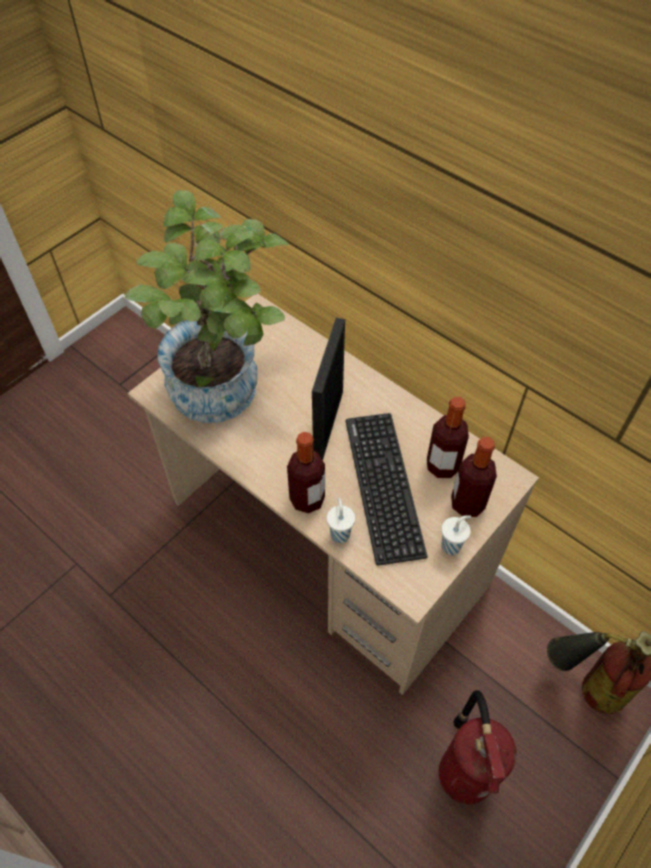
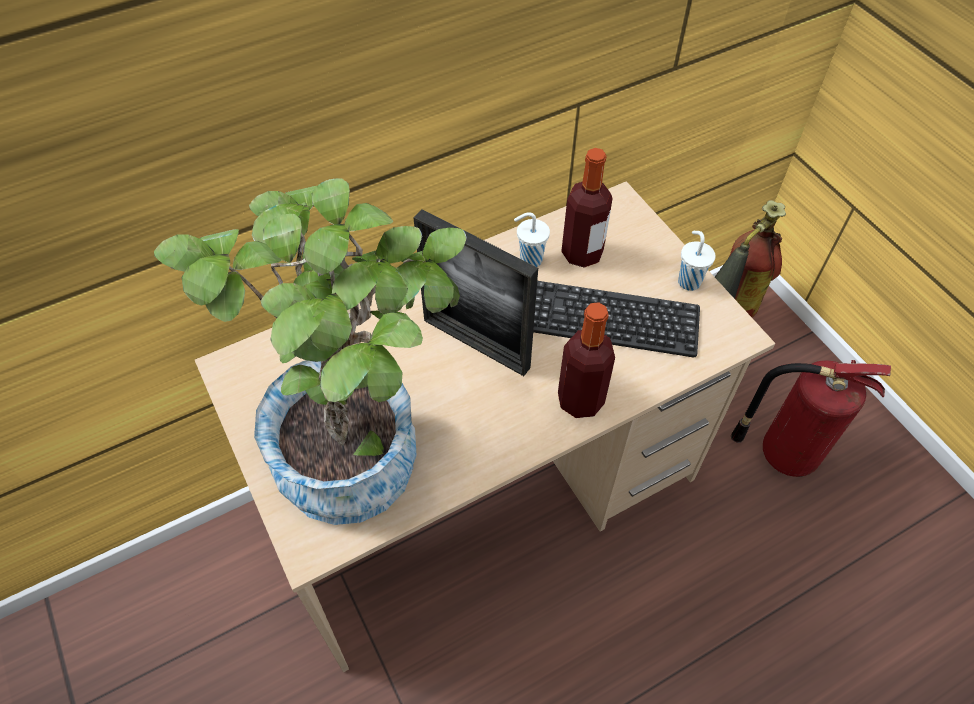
camera: 70 degrees left, 0 degrees up
white cup [327,498,355,543] -> white cup moved to [514,212,550,267]
bottle [451,437,497,517] -> none

